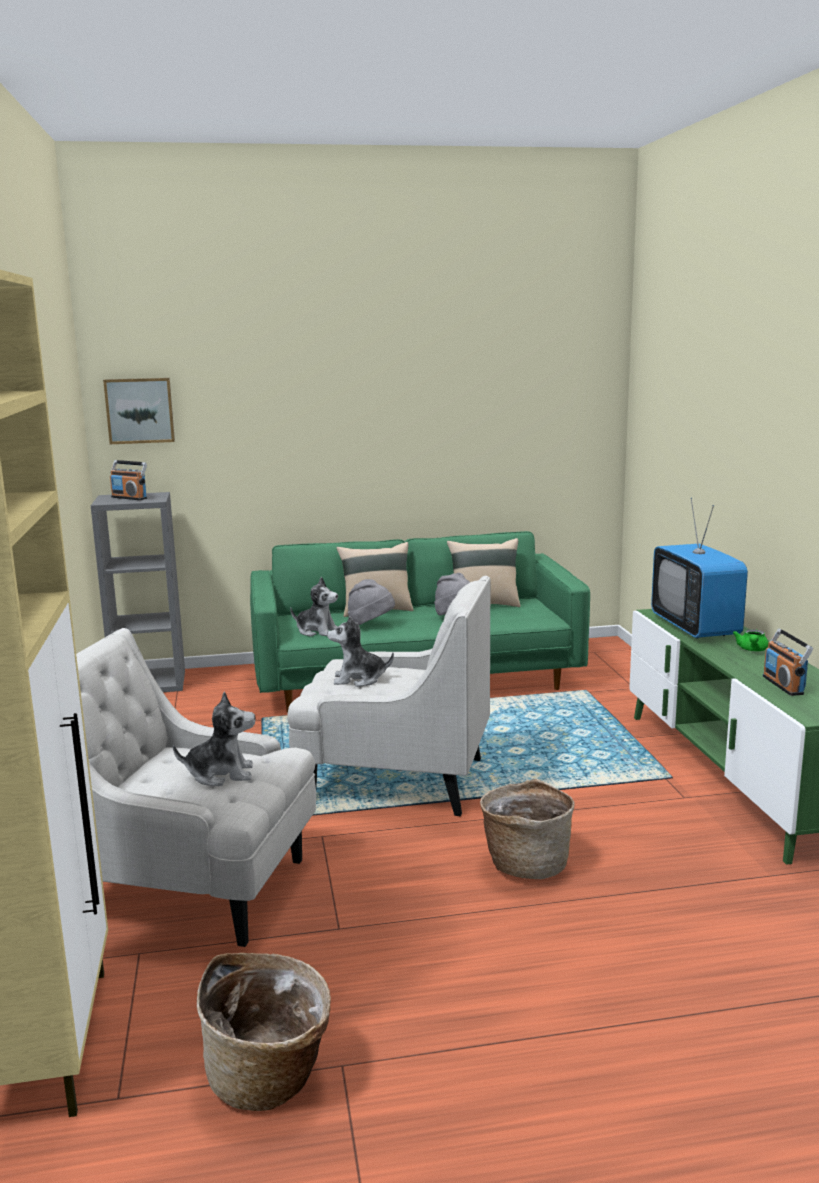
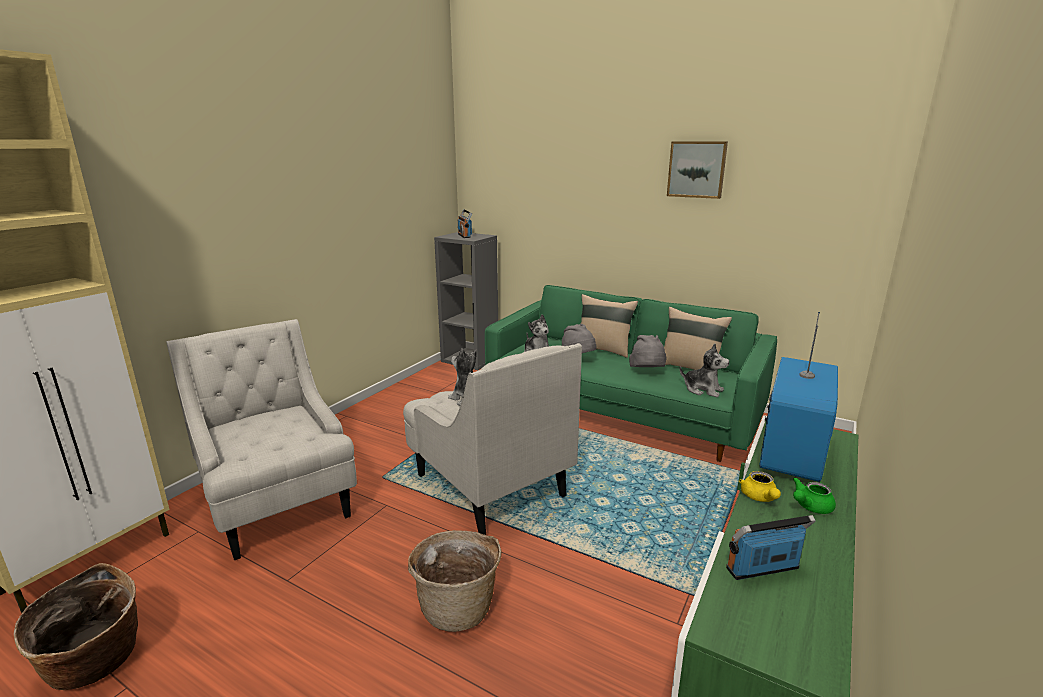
camera: 40 degrees right, 5 degrees up
picture [103,378,175,444] -> picture moved to [667,141,728,199]
plush toy [173,691,255,786] -> plush toy moved to [680,344,729,397]
radio [763,628,813,696] -> radio turned 45 degrees clockwise [726,515,816,580]
none -> yellow teapot [739,471,781,502]

